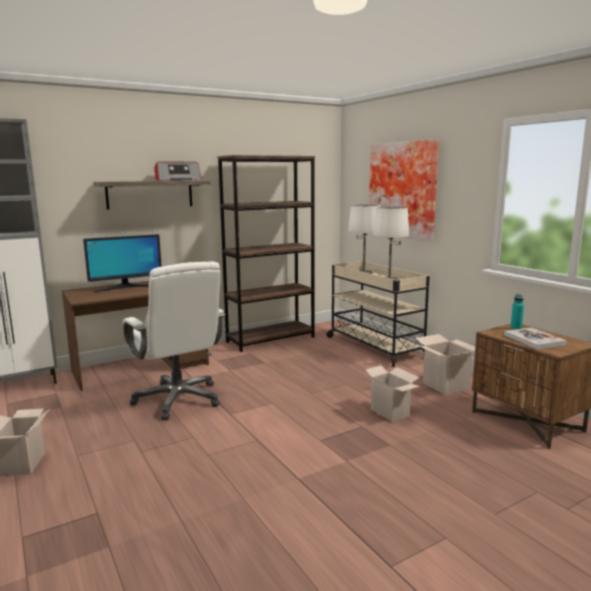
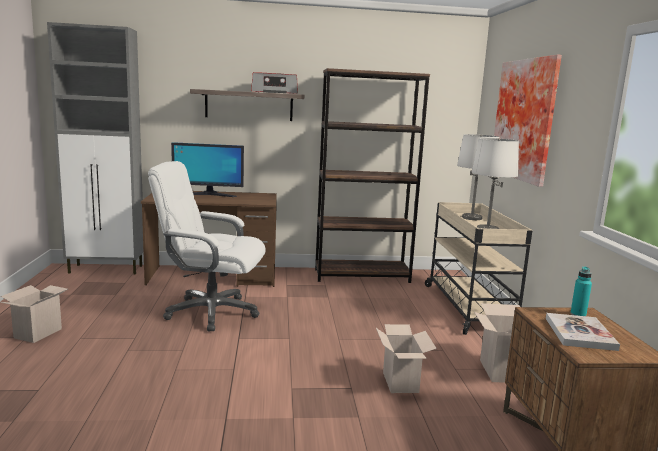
camera: 25 degrees right, 0 degrees up
white office chair [123,262,226,420] -> white office chair turned 105 degrees clockwise [148,161,266,331]

